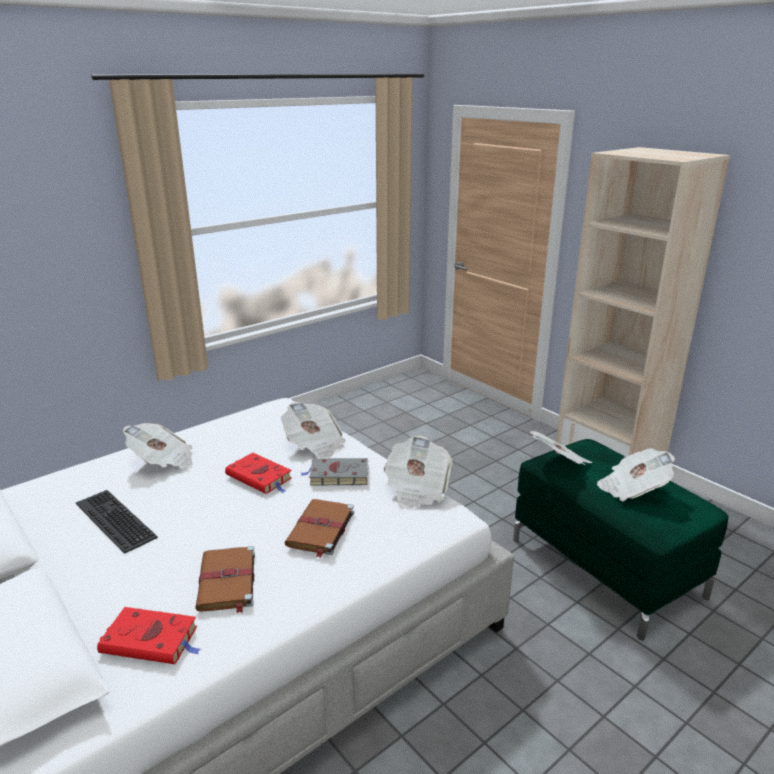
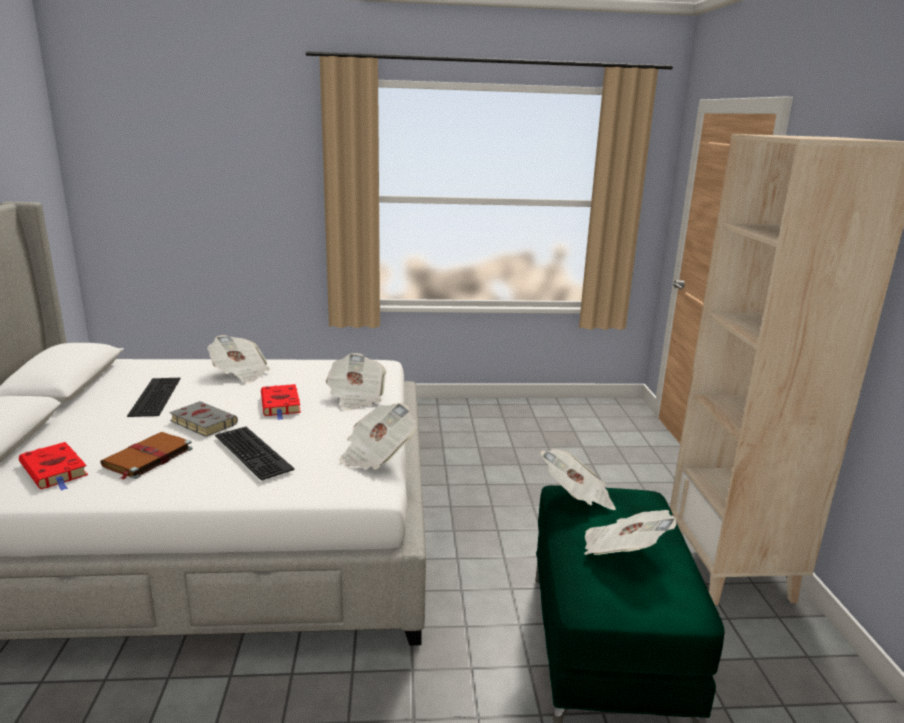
camera: 35 degrees right, 5 degrees down
brown book [285,499,354,558] -> keyboard [215,427,295,480]
grey book [300,458,369,486] -> grey book moved to [169,401,238,437]

